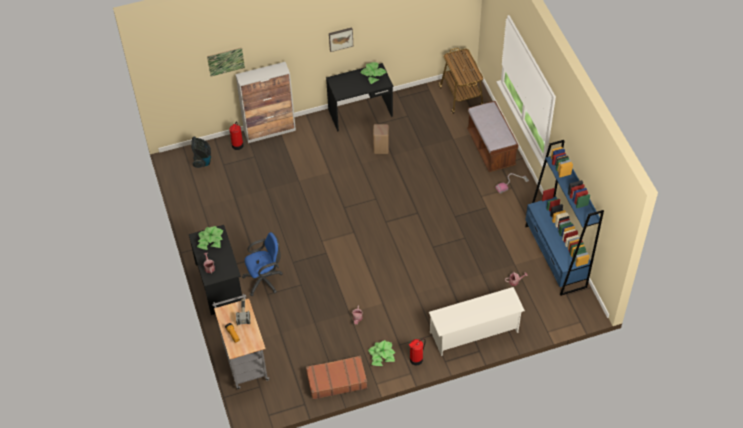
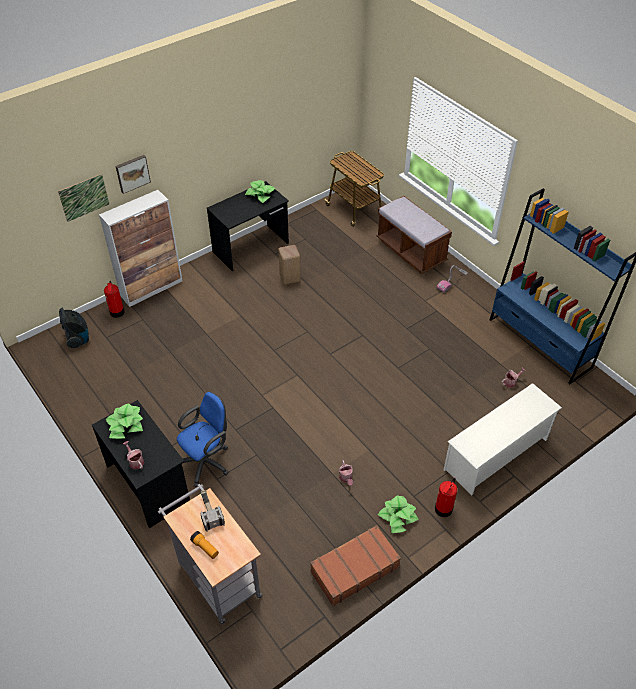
camera: 20 degrees left, 5 degrees down
picture [329,27,353,52] -> picture moved to [116,155,151,194]

